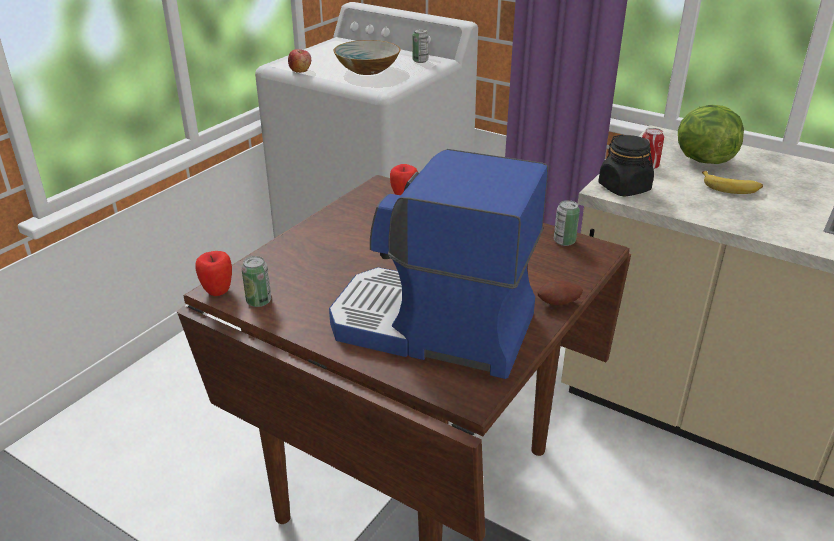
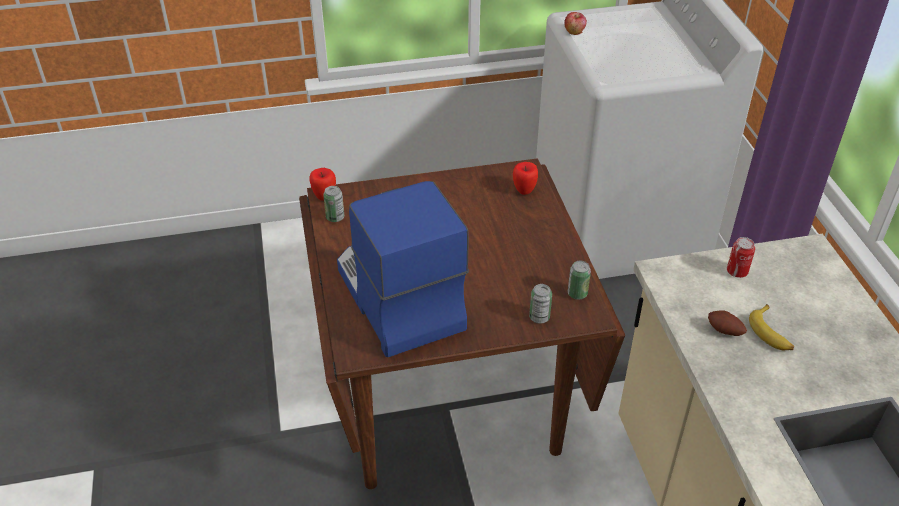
camera: 45 degrees right, 10 degrees up
bowl [333,40,401,75] -> none
can [412,29,429,63] -> can moved to [529,284,552,324]
potato [538,281,583,306] -> potato moved to [708,310,747,336]
black jar [598,135,654,197] -> none
lettuce [678,105,744,164] -> none

